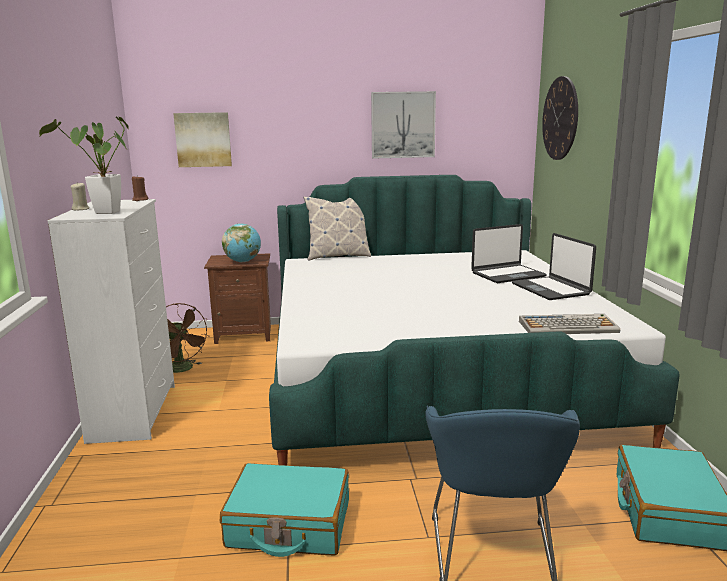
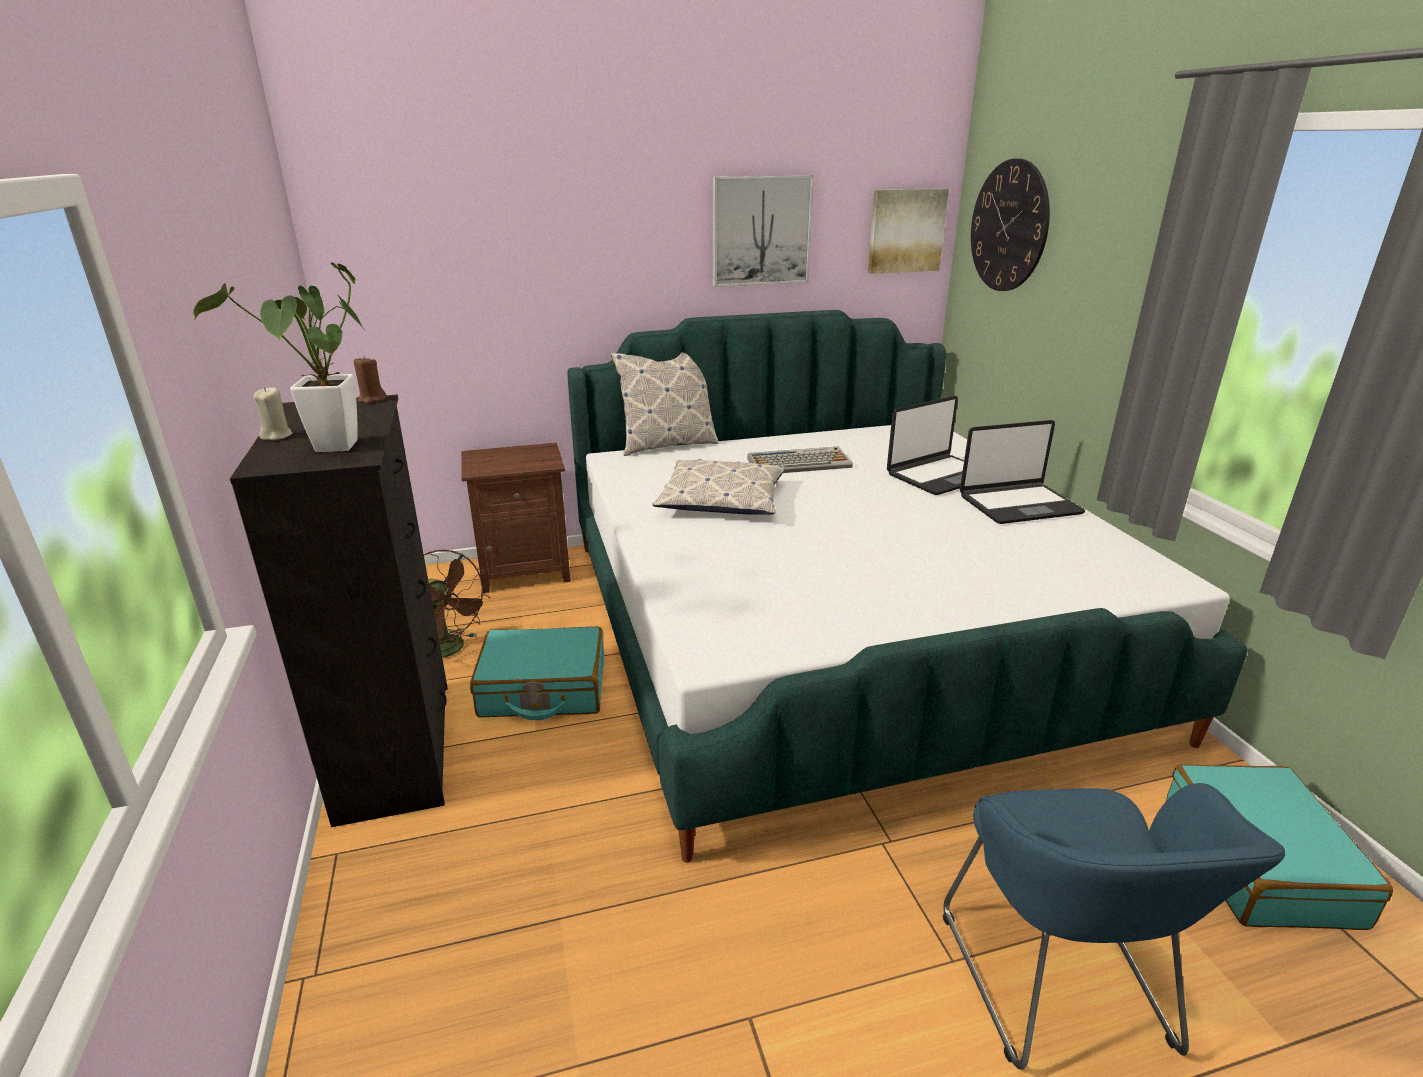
camera: 10 degrees left, 10 degrees up
white dresser [47,199,175,444] -> black dresser [230,395,448,827]
picture [173,112,232,167] -> picture moved to [868,189,949,274]
turquoise suitcase [220,463,349,557] -> turquoise suitcase moved to [470,627,604,720]
globe [222,223,261,262] -> none
laptop [512,233,596,300] -> laptop turned 75 degrees counterclockwise [960,420,1085,524]
keyboard [519,314,620,334] -> keyboard moved to [748,446,853,473]
none -> pillow [652,459,785,515]

